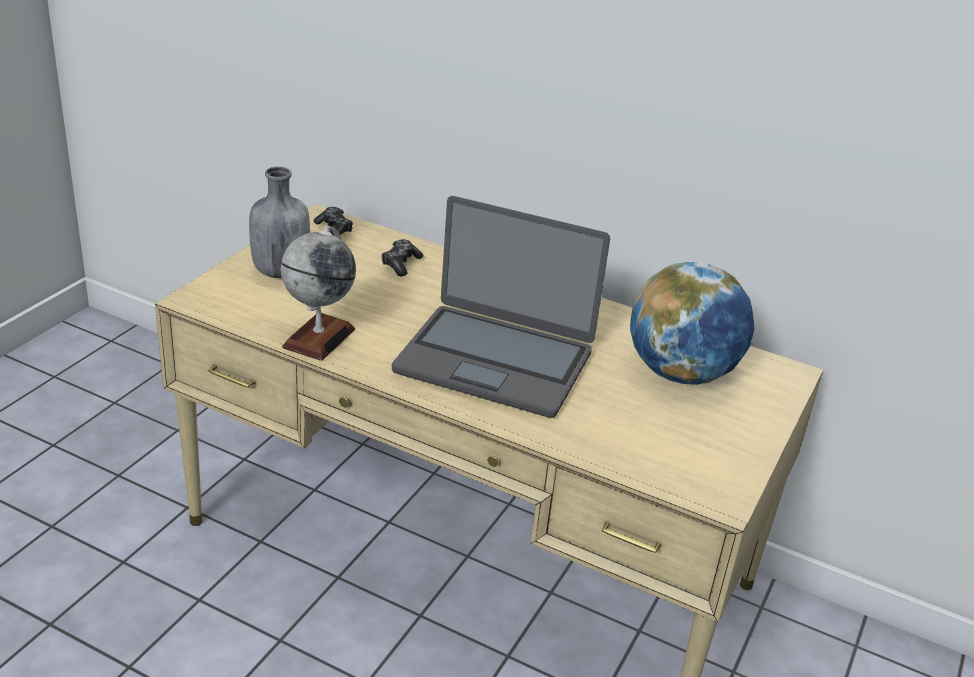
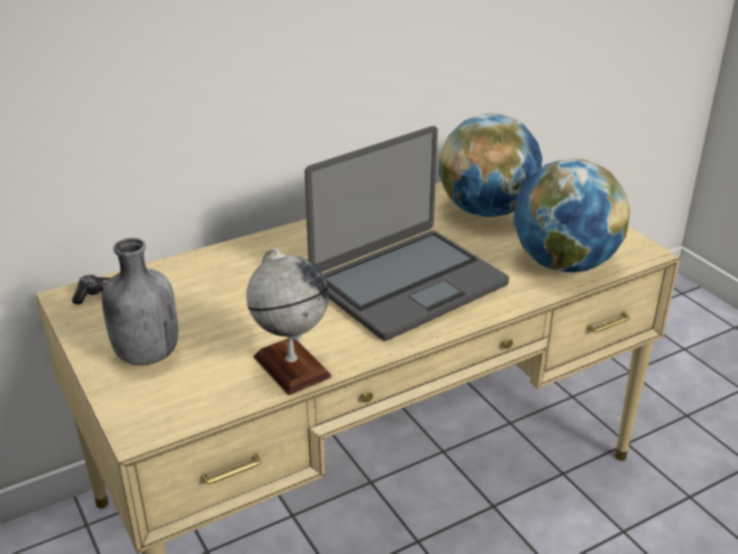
camera: 55 degrees left, 0 degrees up
game controller [381,239,423,277] -> none
none -> globe [513,159,630,273]

